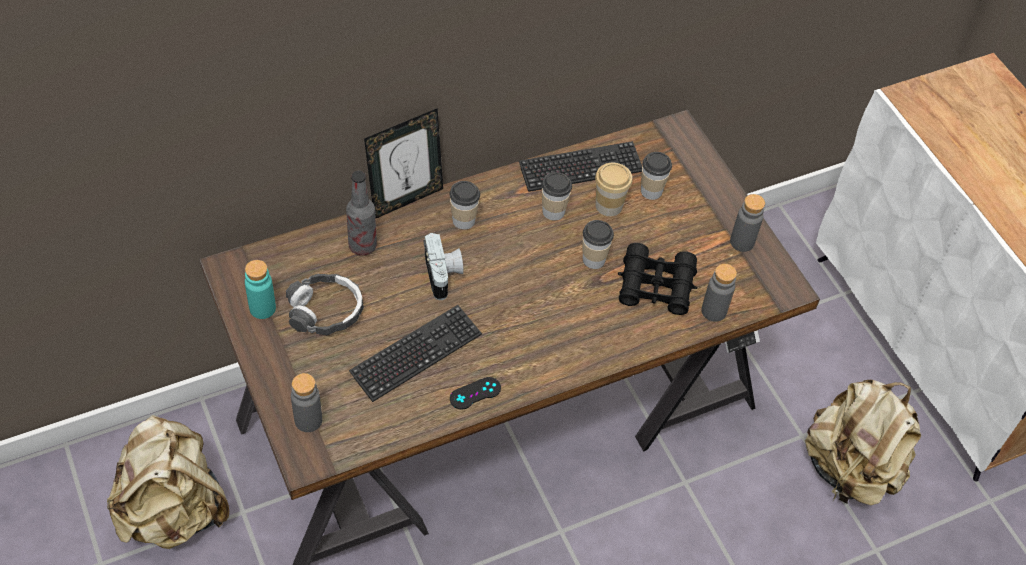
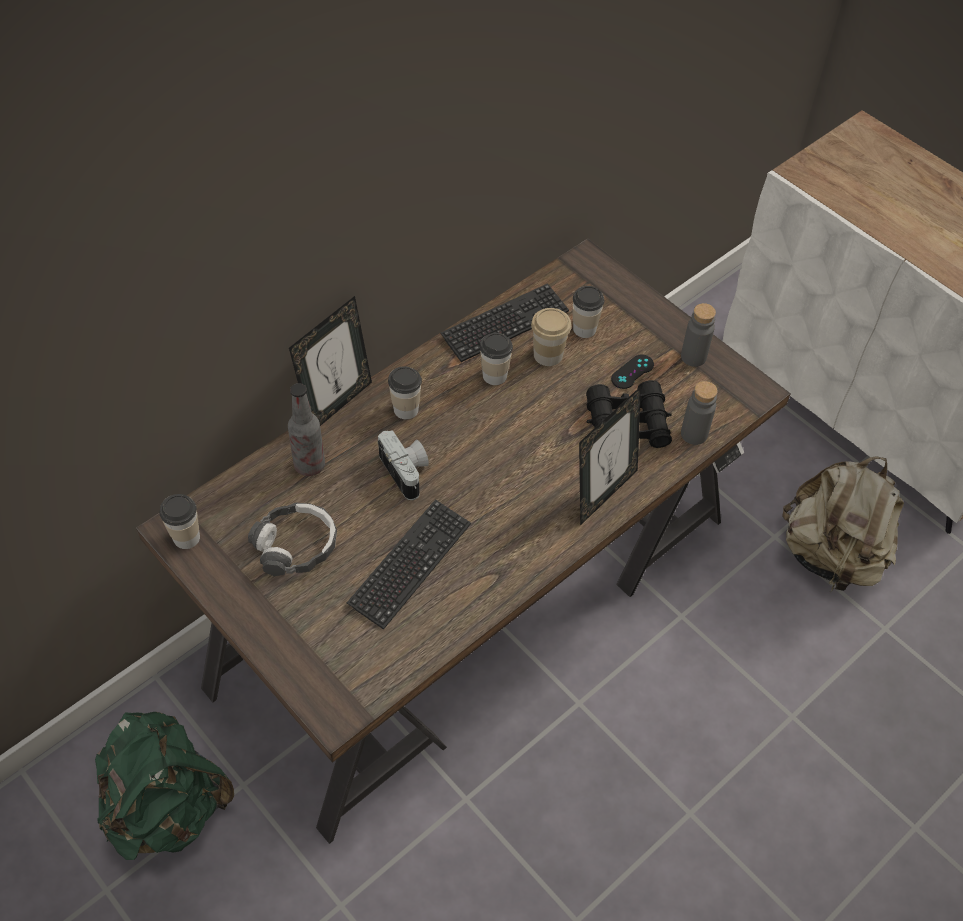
camera: 15 degrees left, 0 degrees up
beige backpack [107,415,229,549] -> green backpack [95,712,234,860]
turquoise bottle [245,260,276,319] -> none
grey bottle [291,373,322,432] -> none
black game controller [450,377,501,409] -> black game controller moved to [611,355,654,389]
cup [582,220,614,269] -> cup moved to [160,494,200,549]
none -> picture frame [579,386,641,525]

